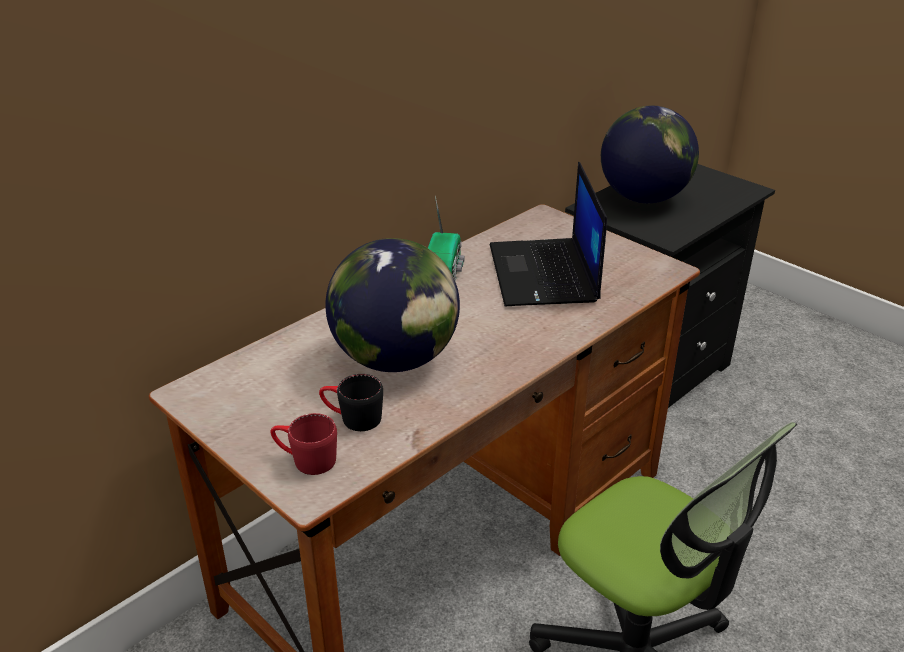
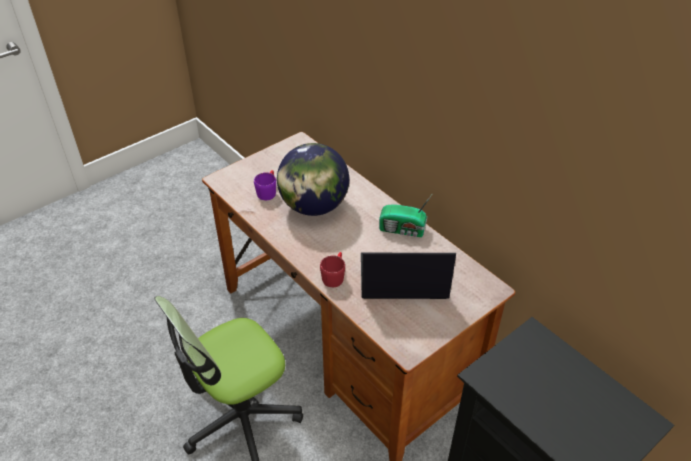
camera: 95 degrees right, 10 degrees up
red mug [270,413,337,475] -> red mug moved to [320,252,345,287]
black mug [319,374,383,431] -> purple mug [254,170,276,200]
globe [601,106,699,203] -> none

